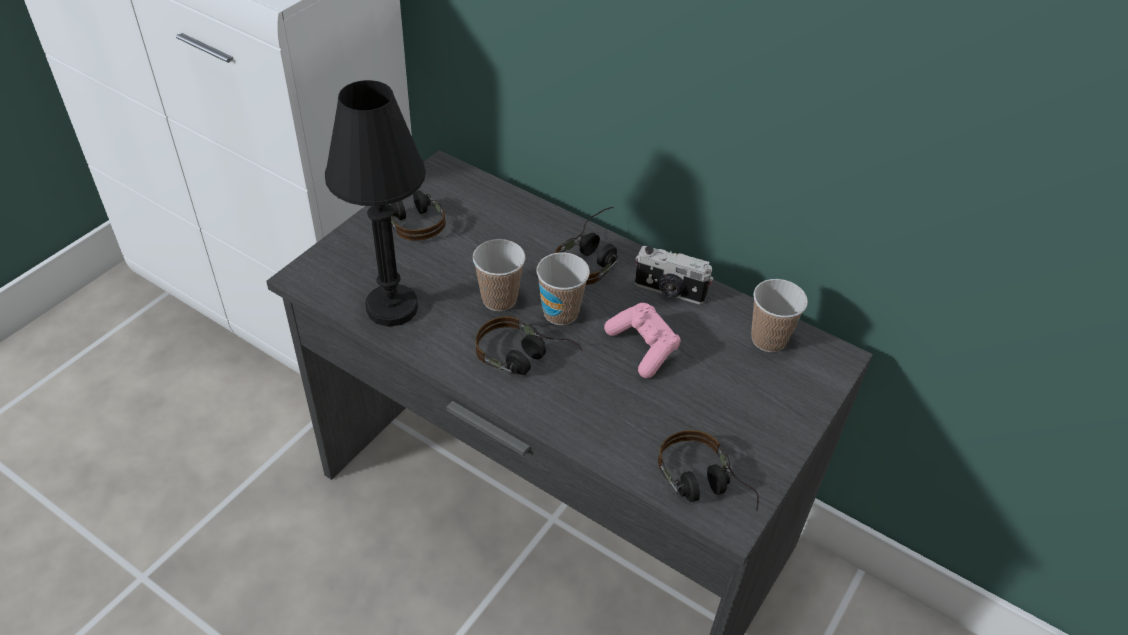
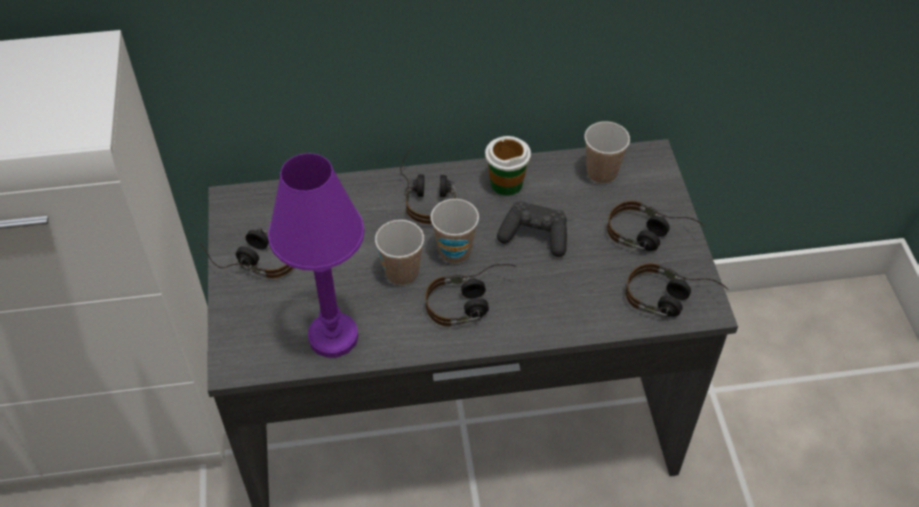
camera: 40 degrees left, 5 degrees up
black table lamp [325,80,426,327] -> purple table lamp [268,153,365,358]
pink game controller [604,303,681,378] -> black game controller [497,201,567,257]
camera [635,246,713,305] -> cup [485,136,531,196]
none -> headphones [607,201,705,251]

